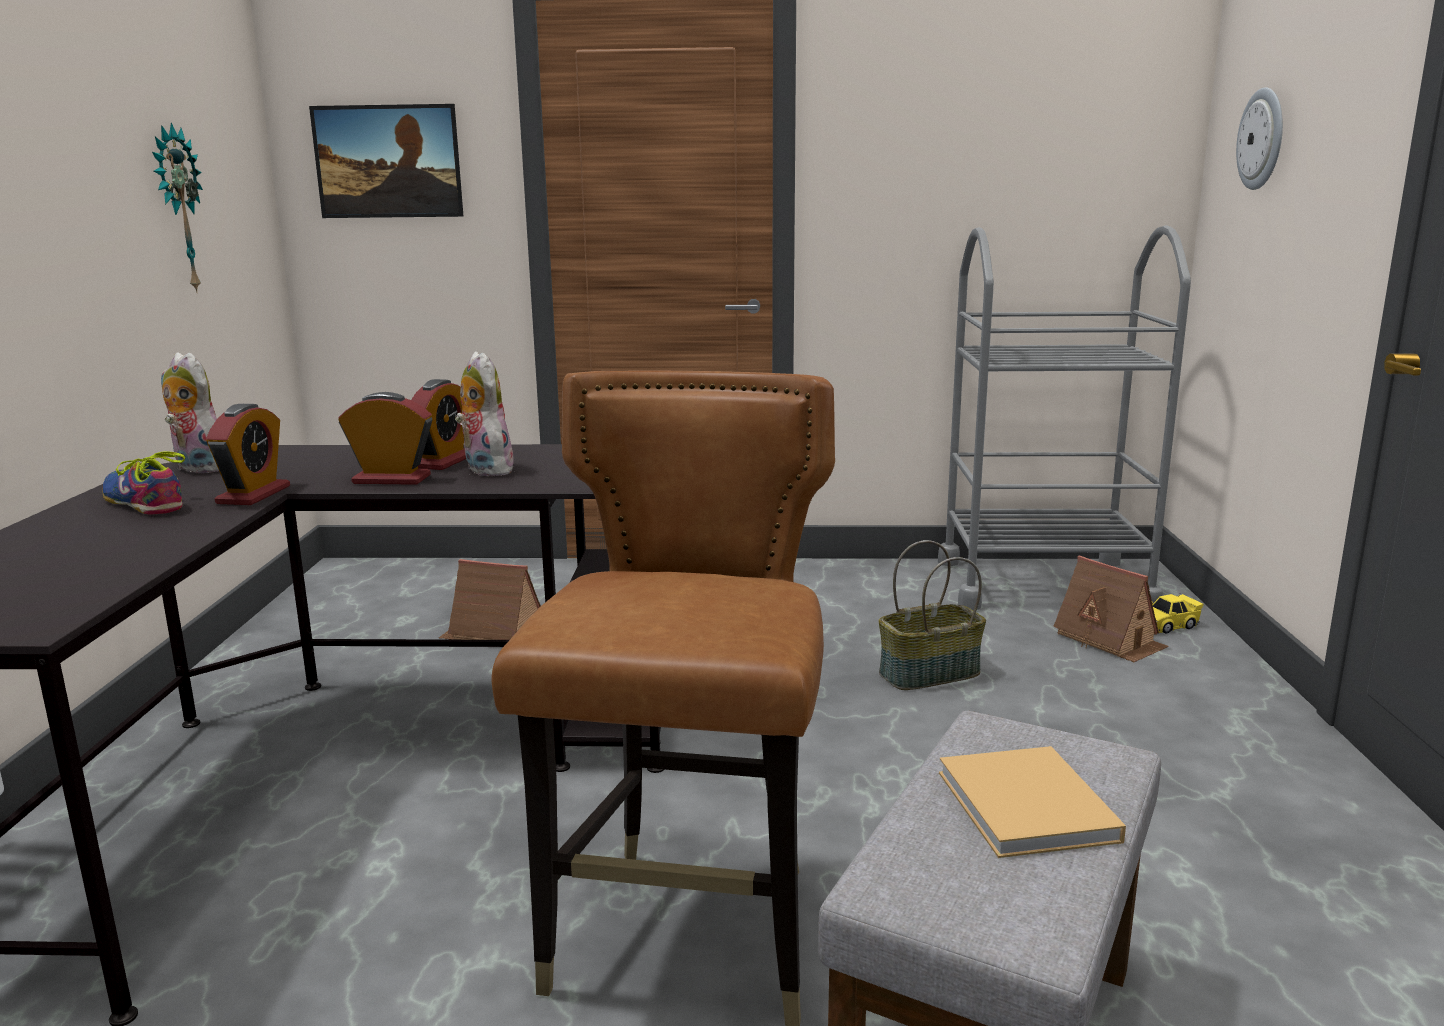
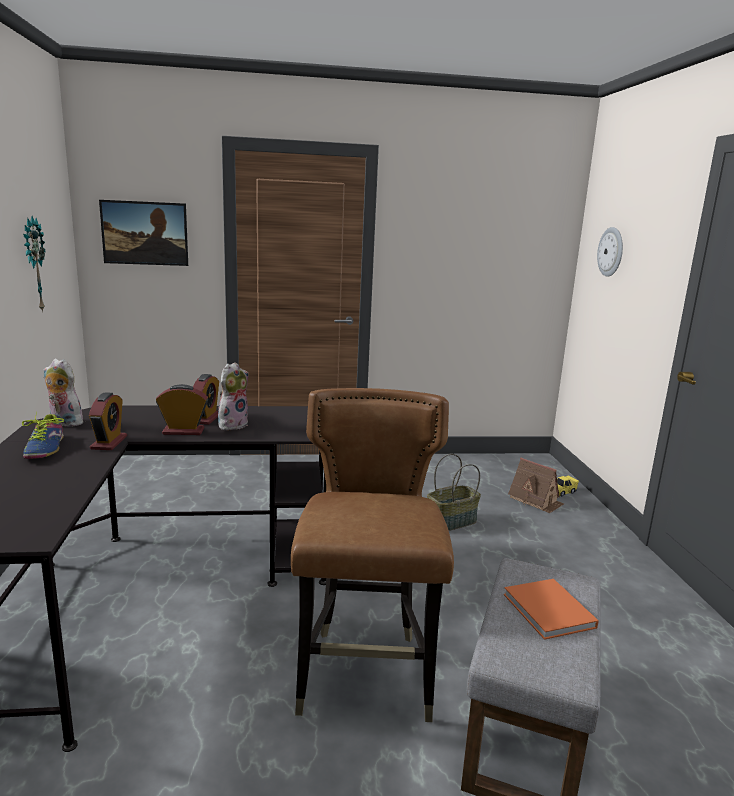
camera: 10 degrees left, 0 degrees up
shoe [102,451,185,515] -> shoe turned 135 degrees counterclockwise [22,412,64,459]
toy house [439,559,541,640] -> none
plush toy [455,352,514,476] -> plush toy turned 75 degrees clockwise [218,362,249,430]
grey cart [938,225,1191,610] -> none
beige book [939,746,1126,858] -> orange book [504,579,599,640]

